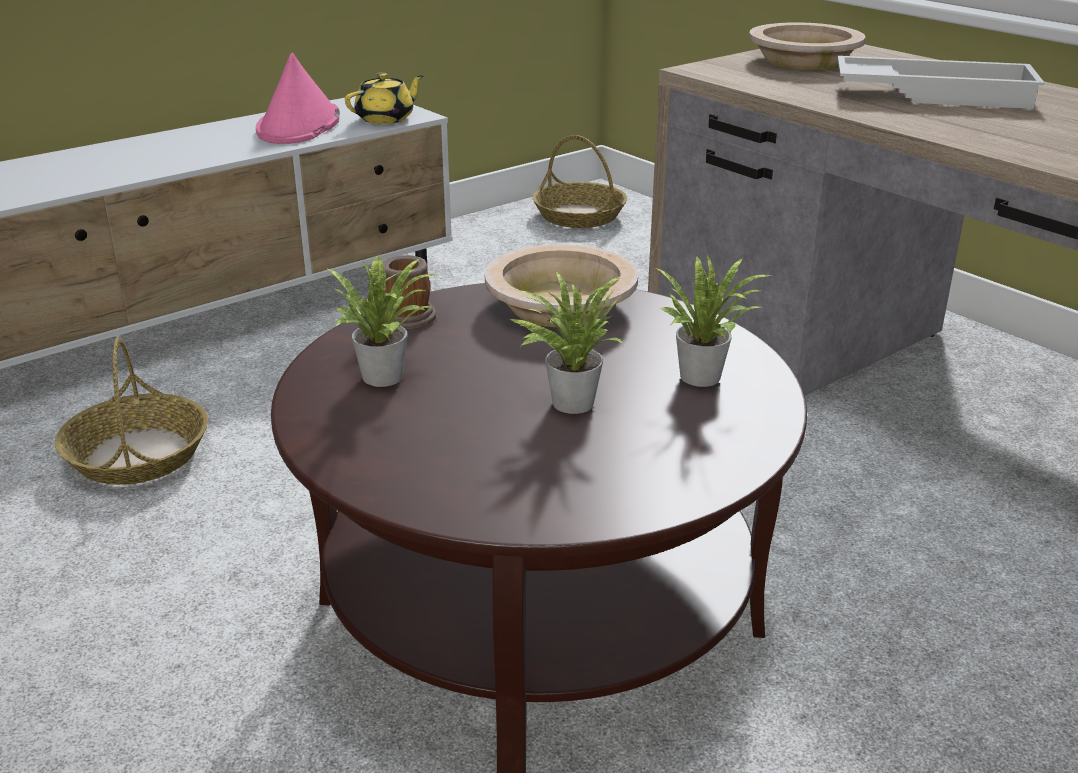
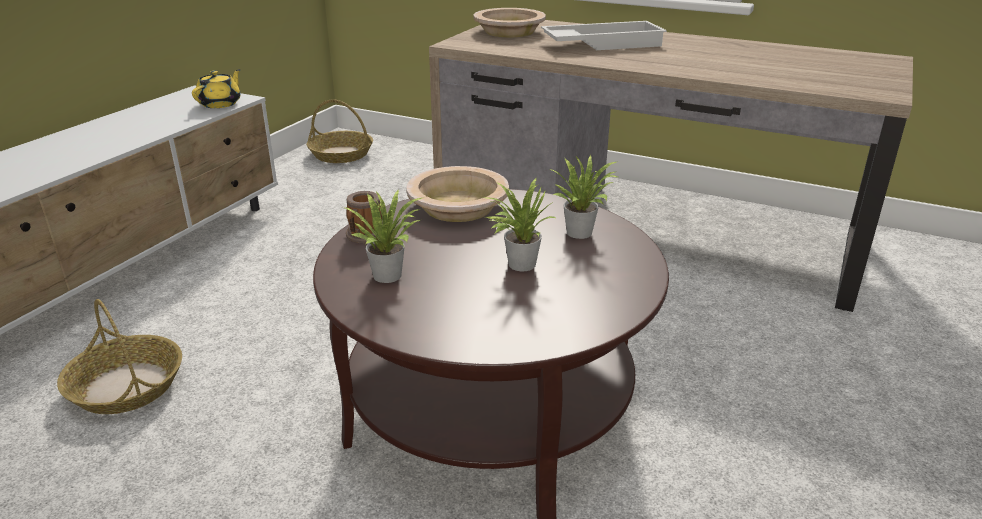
camera: 25 degrees left, 0 degrees up
pink hat [256,53,340,144] -> none

